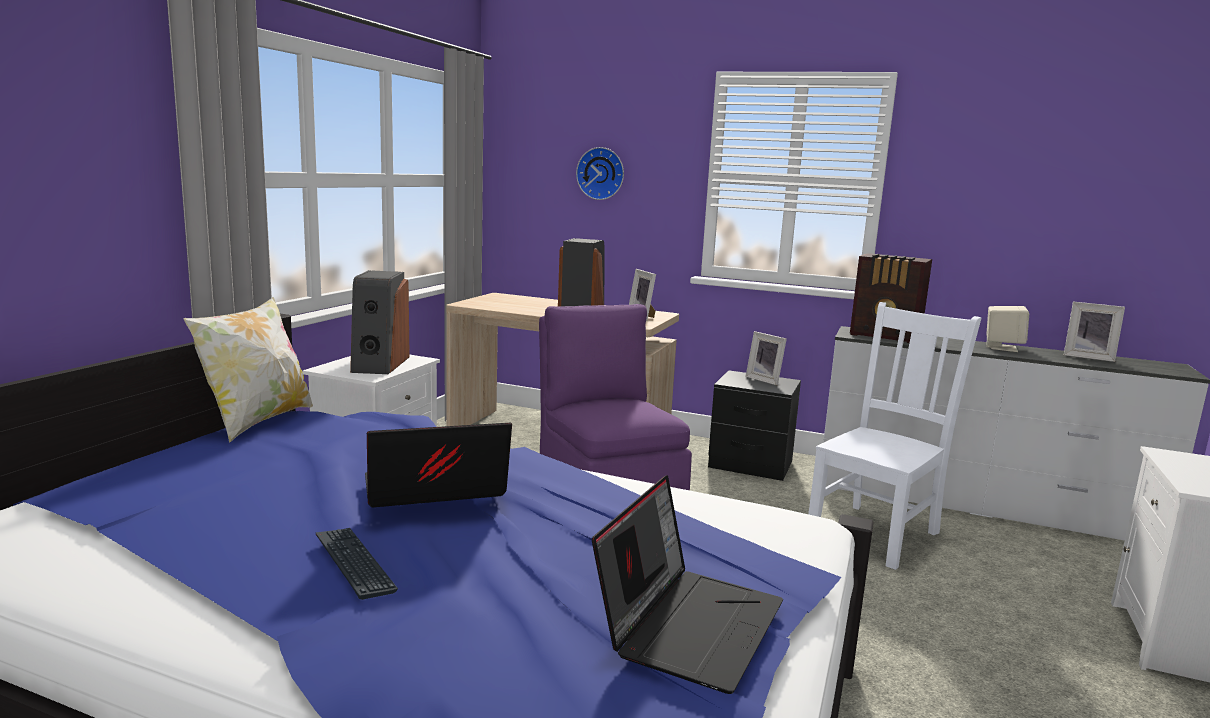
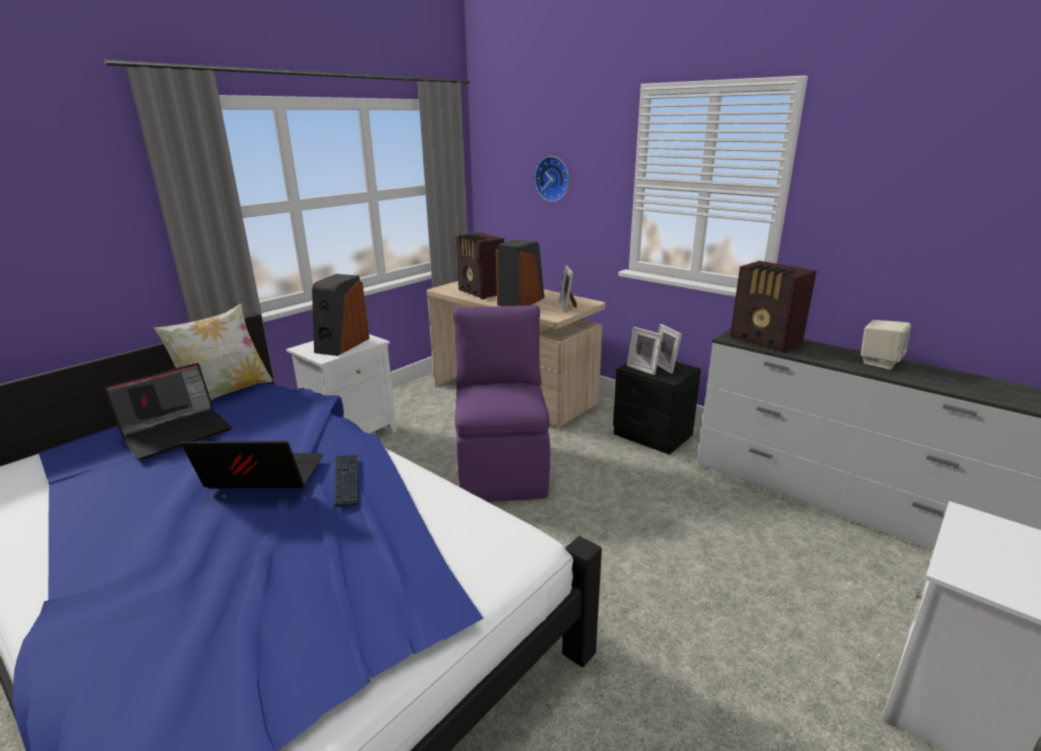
camera: 20 degrees right, 10 degrees up
keyboard [315,528,398,600] -> keyboard moved to [334,455,359,507]
laptop [592,475,783,694] -> laptop moved to [104,363,232,460]
white chair [808,302,981,570] -> none
picture frame [1064,301,1125,362] -> picture frame moved to [627,327,662,375]
none -> radio [456,233,504,299]

